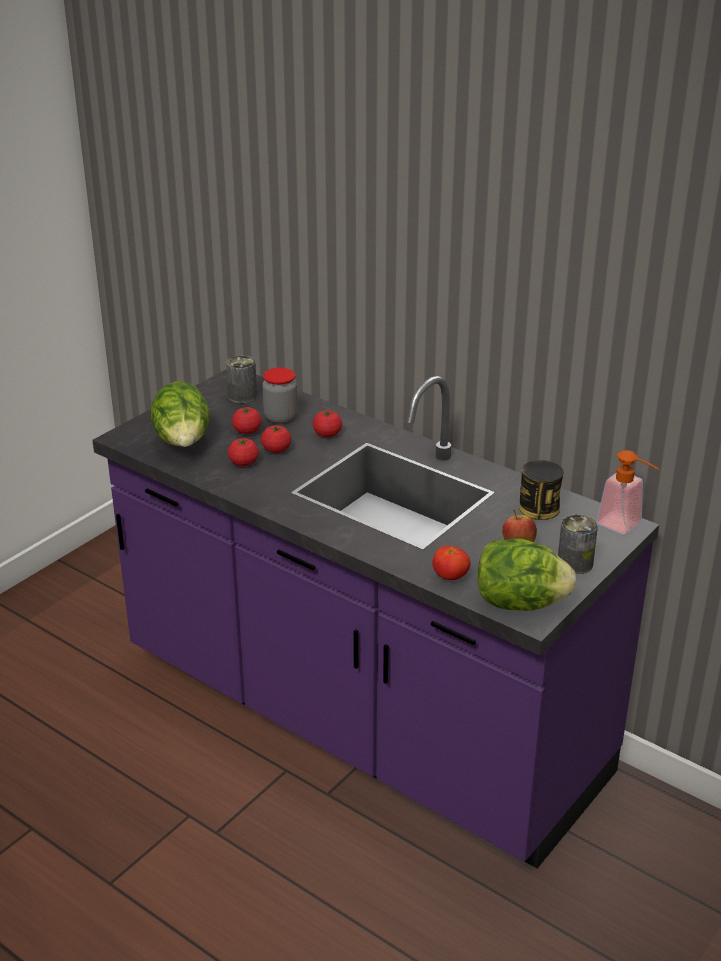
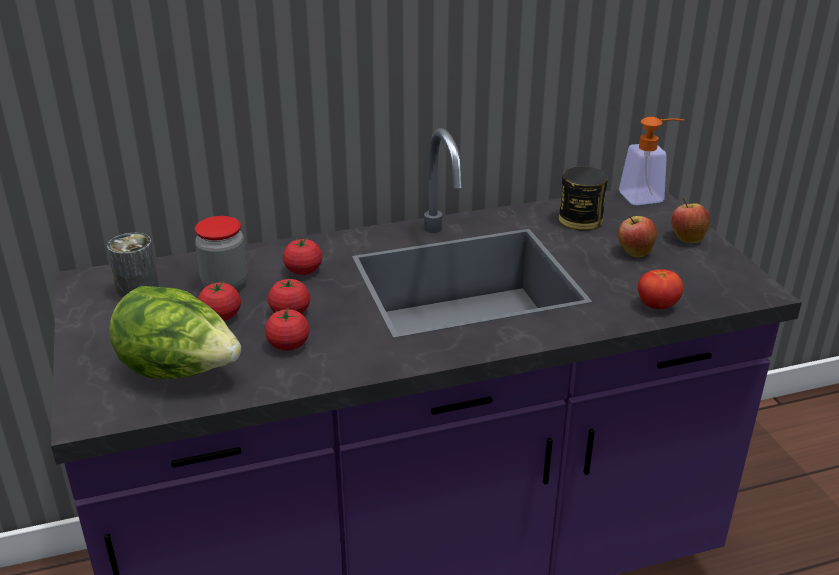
camera: 55 degrees left, 0 degrees up
lettuce [478,539,576,611] -> none
can [558,514,598,574] -> apple [671,198,710,243]

